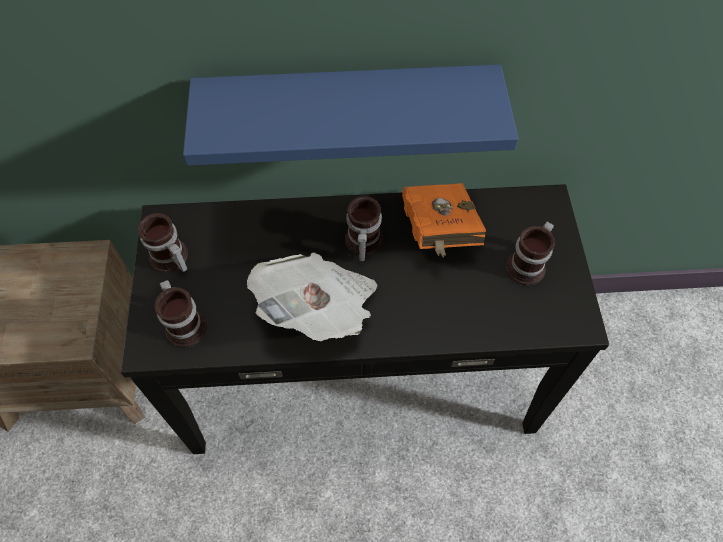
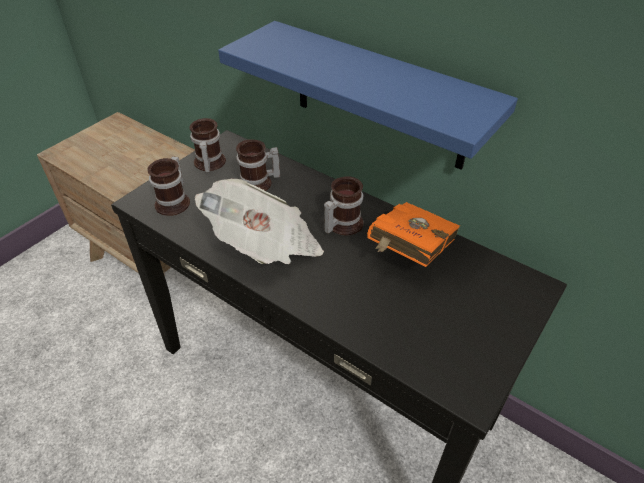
camera: 40 degrees right, 15 degrees down
mug [506,221,555,285] -> mug moved to [236,139,280,191]

